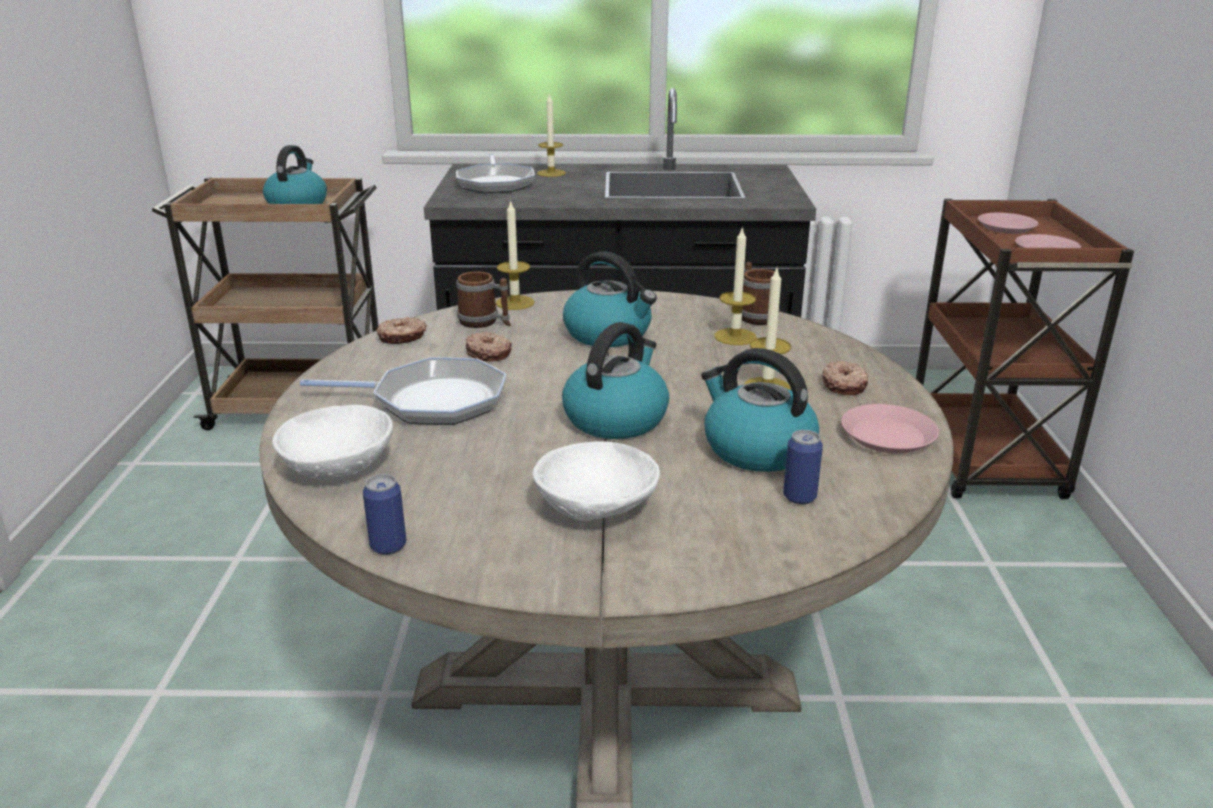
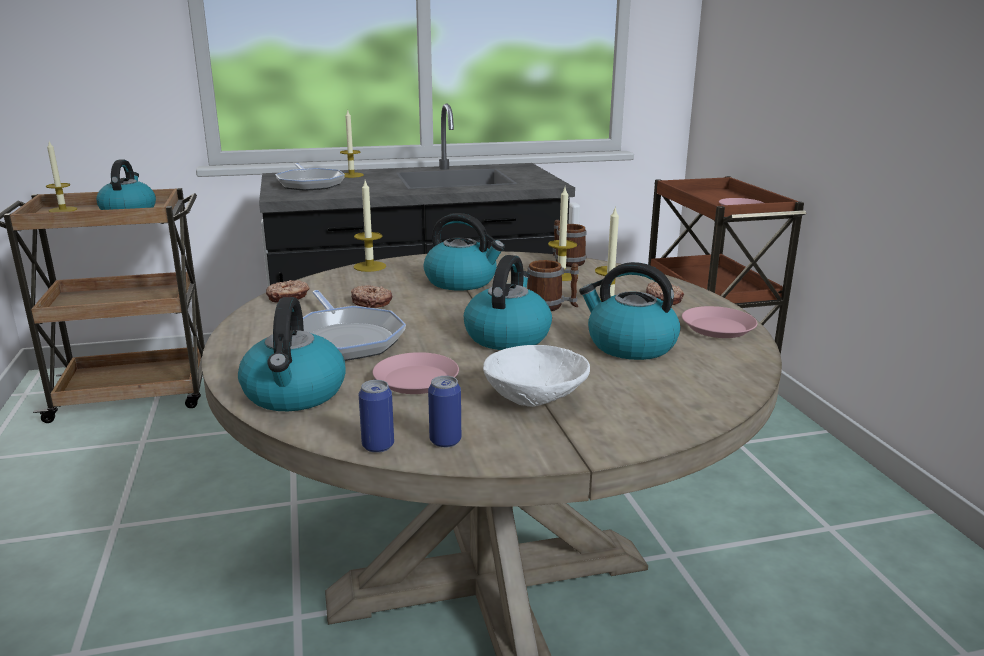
camera: 15 degrees left, 5 degrees down
white bowl [272,405,393,481] -> kettle [238,297,346,411]
frying pan [300,357,506,425] -> frying pan turned 75 degrees clockwise [303,290,406,361]
mug [456,271,511,328] -> mug moved to [527,260,579,311]
can [783,430,823,505] -> can moved to [428,376,461,448]
pink plate [978,213,1038,234] -> pink plate moved to [373,352,459,394]
none -> candle [46,142,77,212]

